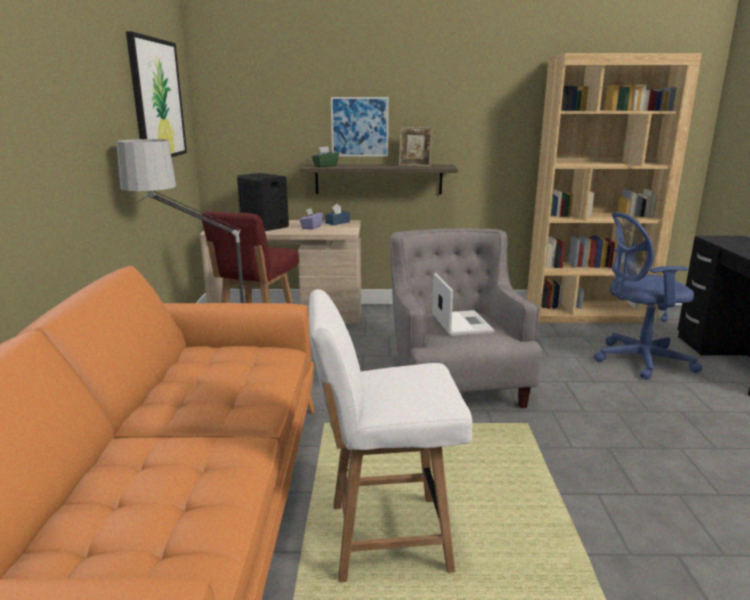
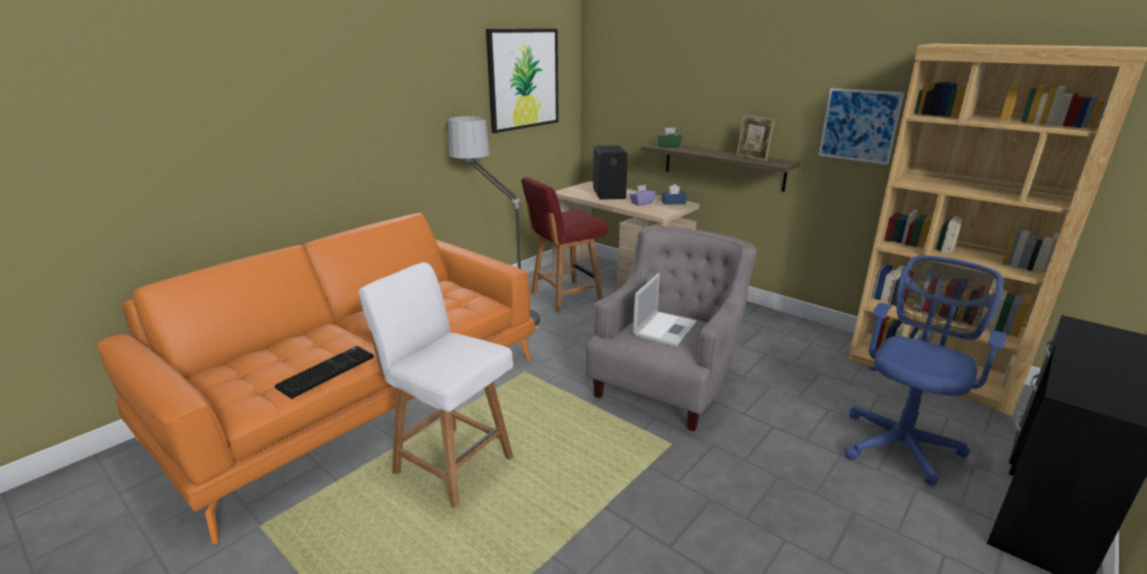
camera: 40 degrees right, 5 degrees up
picture [331,97,389,157] -> picture moved to [819,88,904,165]
blue office chair [594,212,703,380] -> blue office chair turned 90 degrees clockwise [845,255,1006,486]
none -> keyboard [275,346,374,399]

